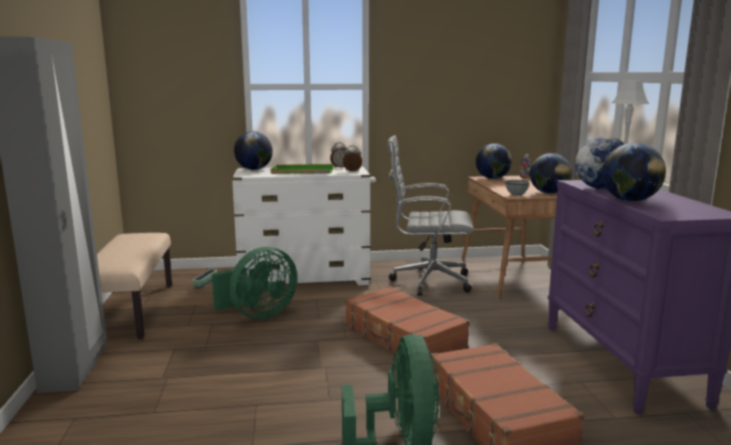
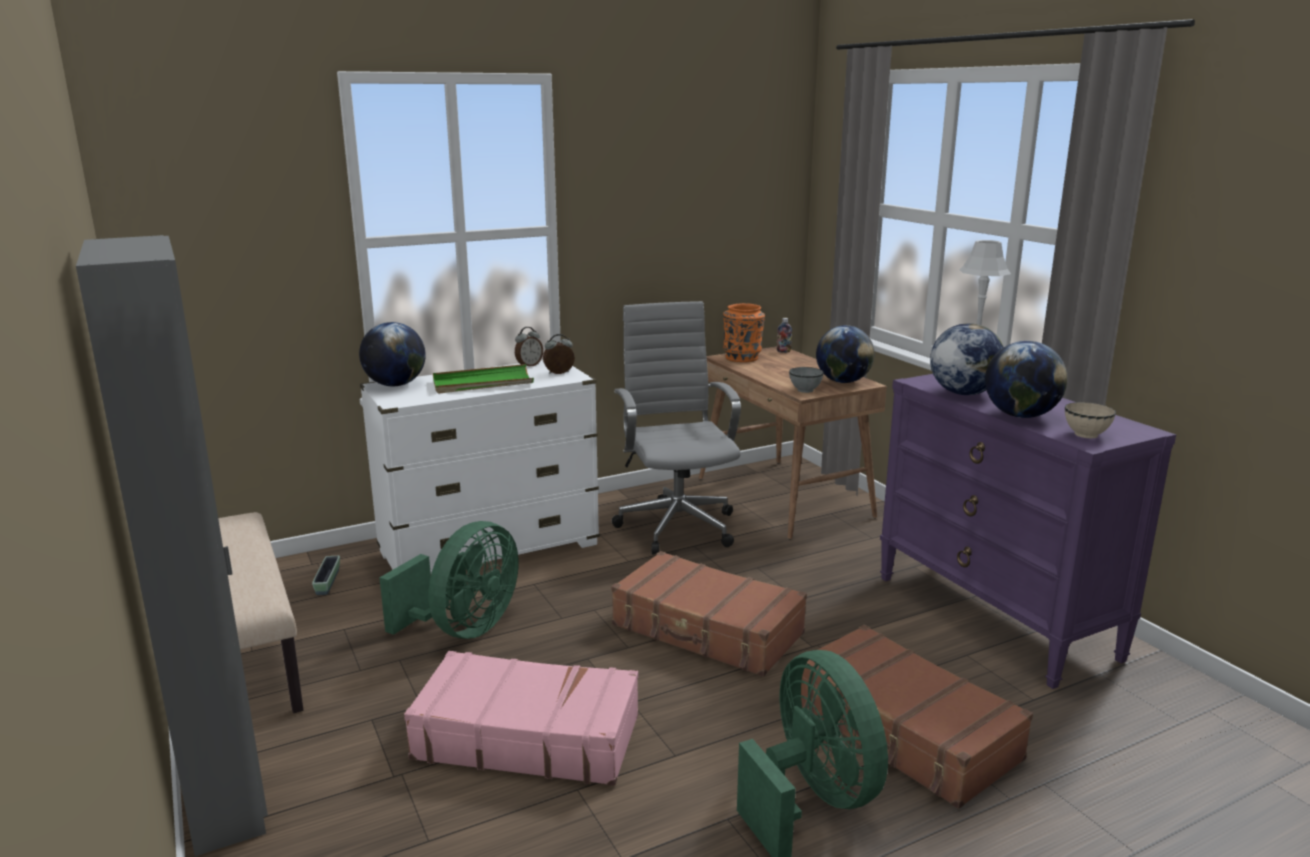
camera: 20 degrees left, 5 degrees up
grey office chair [388,135,473,296] -> grey office chair turned 90 degrees clockwise [612,301,741,555]
globe [476,143,512,179] -> orange vase [723,303,765,362]
none -> pink suitcase [404,651,638,786]
none -> beige bowl [1065,402,1116,438]

